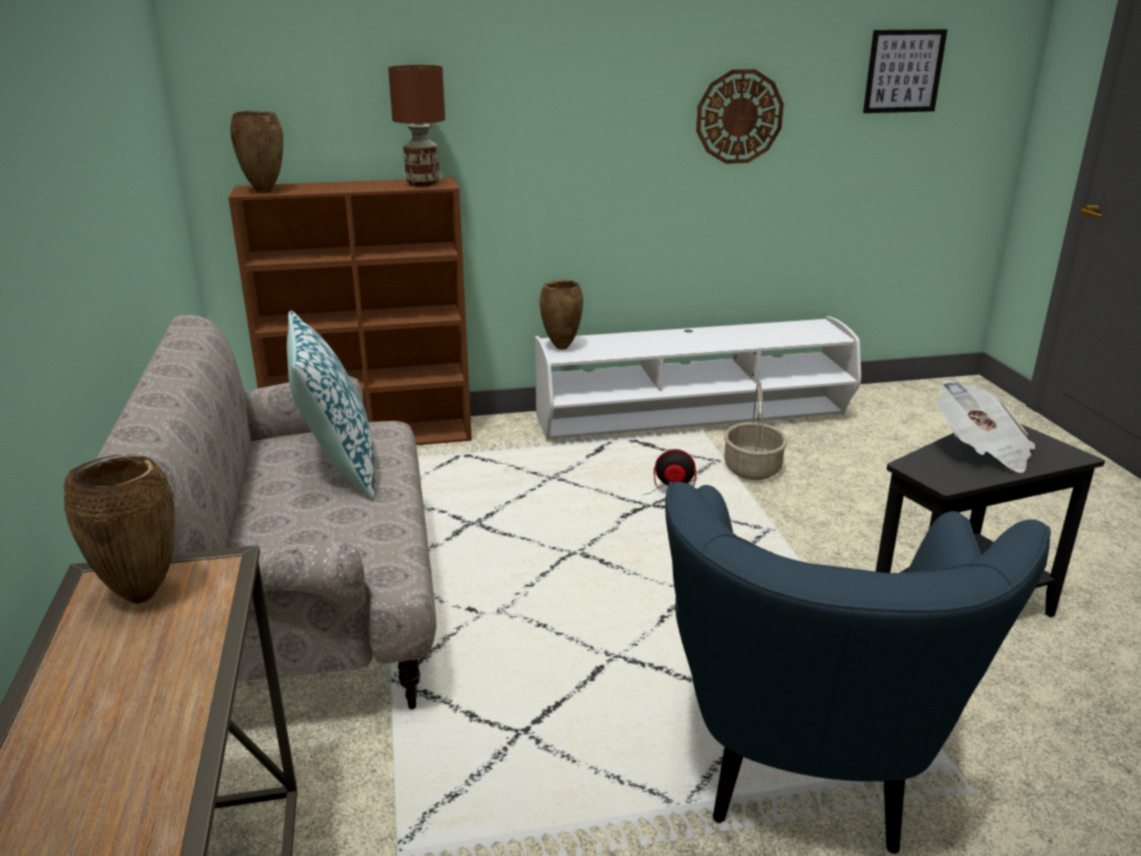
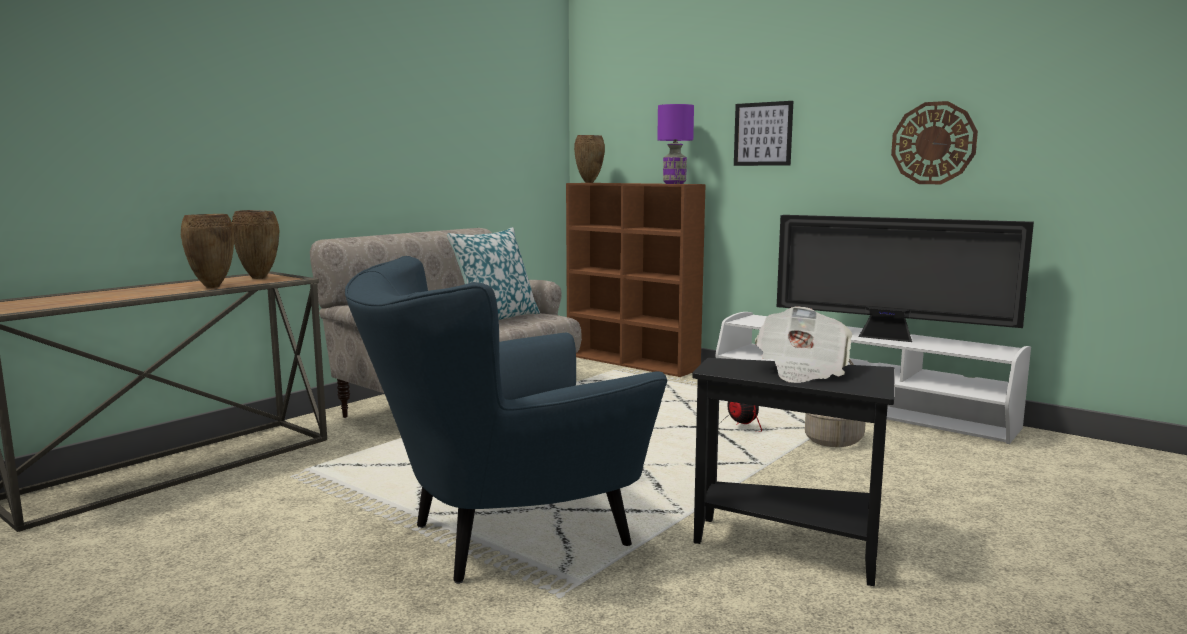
camera: 50 degrees right, 15 degrees down
brown table lamp [388,65,445,187] -> purple table lamp [657,104,694,184]
brown vase [540,280,583,350] -> brown vase moved to [181,214,234,288]
picture [863,29,947,113] -> picture moved to [734,101,793,166]
none -> television [777,215,1034,342]

